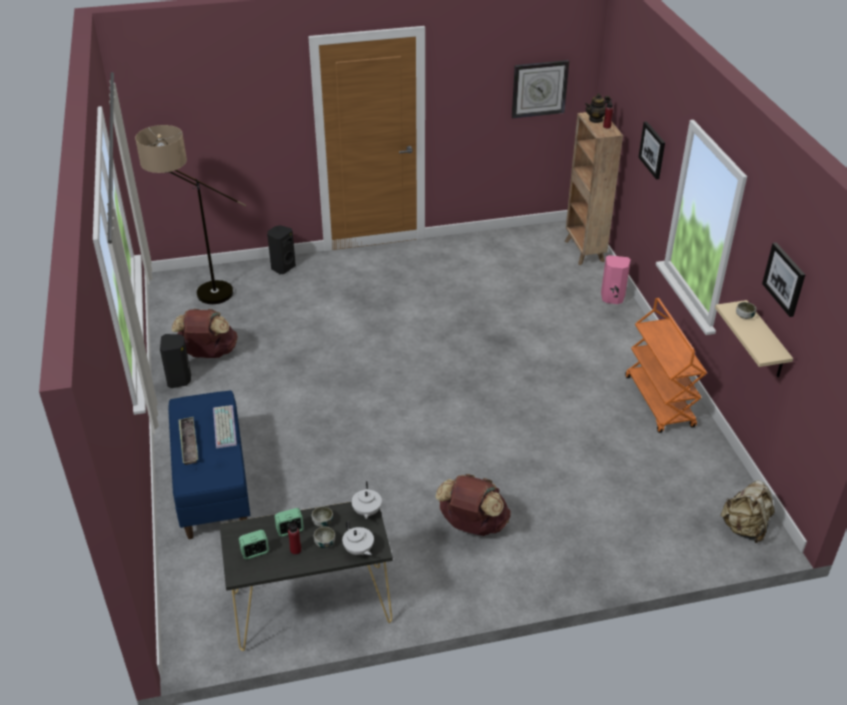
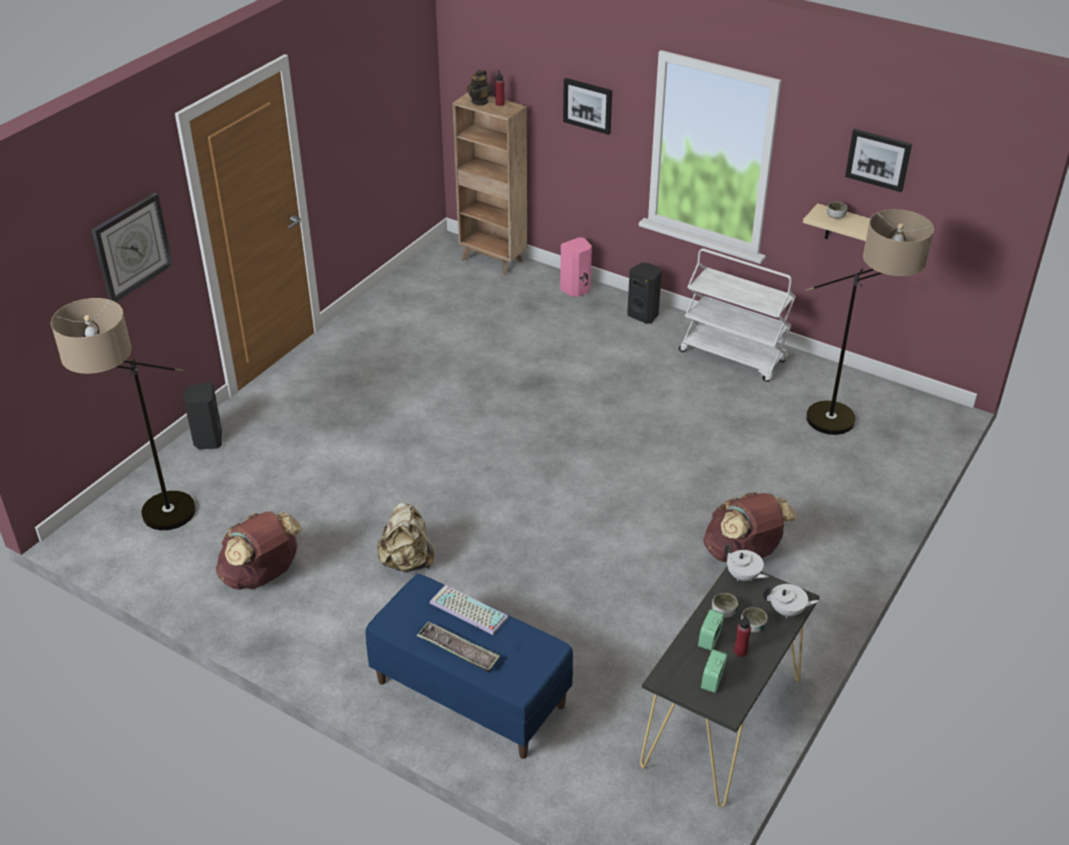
camera: 45 degrees left, 0 degrees up
black speaker [160,334,191,388] -> black speaker moved to [627,263,662,324]
wall clock [512,60,569,118] -> wall clock moved to [91,193,173,302]
orange cart [625,298,707,433] -> white cart [679,248,796,382]
beige backpack [721,481,775,543] -> beige backpack moved to [377,503,434,572]
none -> floor lamp [805,209,934,435]

